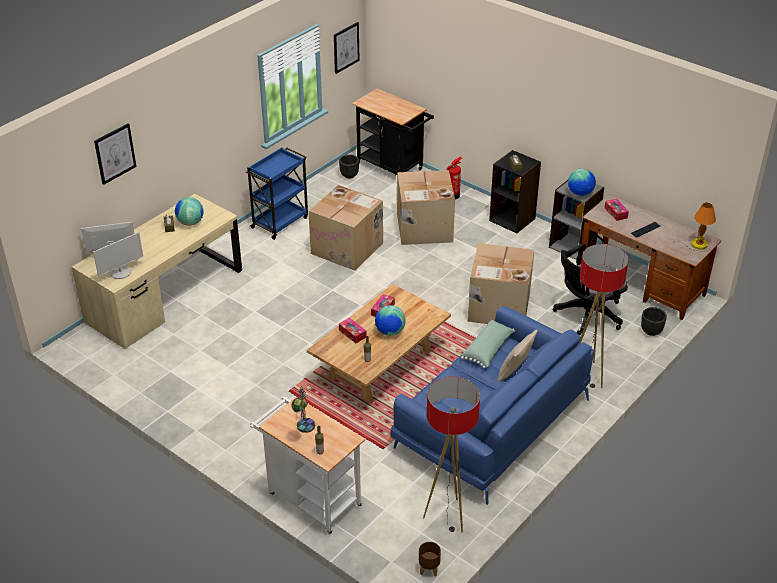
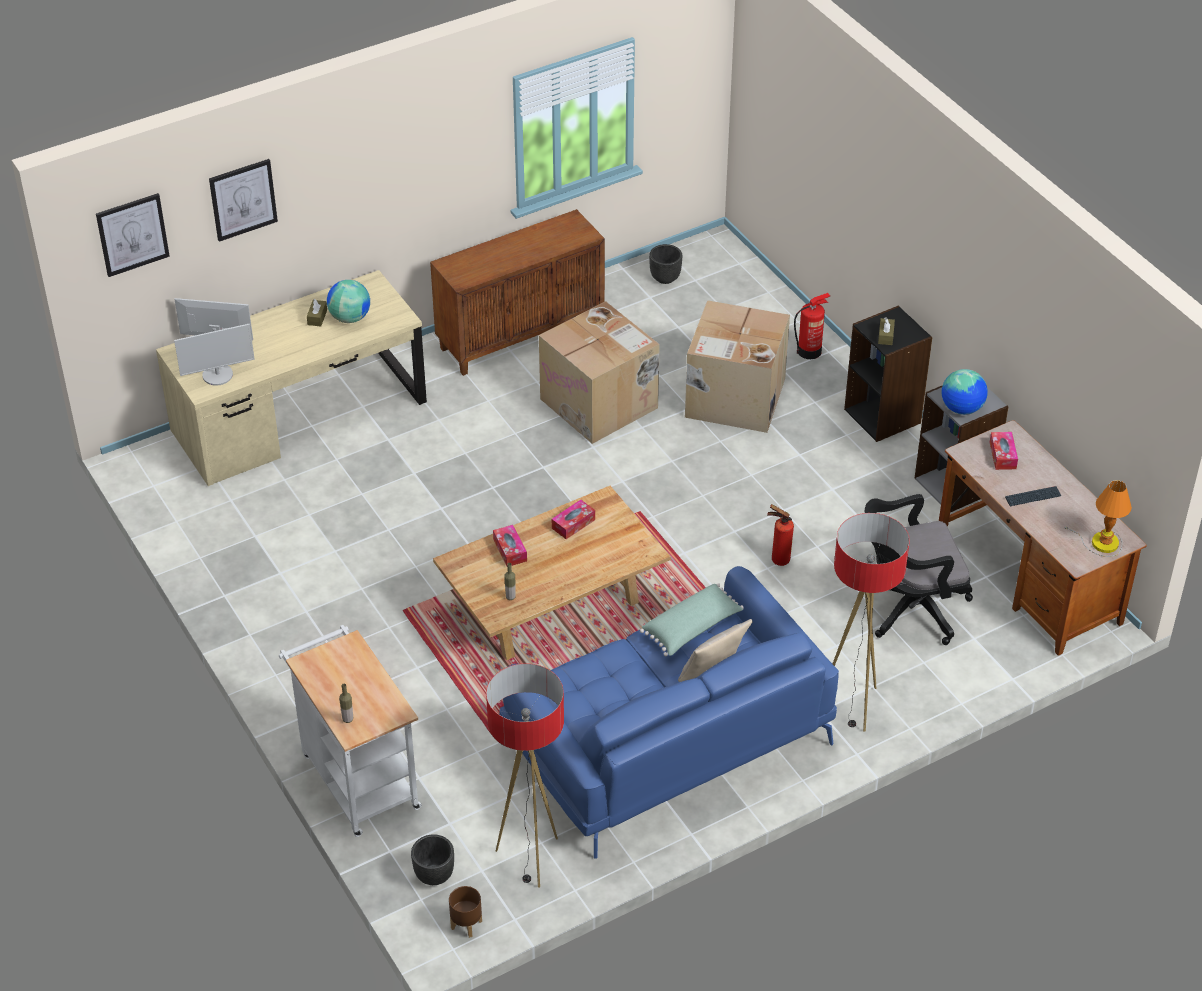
camera: 20 degrees right, 5 degrees up
blue cart [246,147,308,240] -> brown cabinet [430,209,605,376]
table lamp [292,386,315,433] -> none
picture [334,22,360,74] -> picture moved to [96,193,170,277]
black cart [352,89,434,175] -> none
globe [375,305,406,336] -> none
cardboard box [468,243,534,324] -> fire extinguisher [767,504,794,566]
black planter [641,307,667,336] -> black planter moved to [411,834,454,885]

